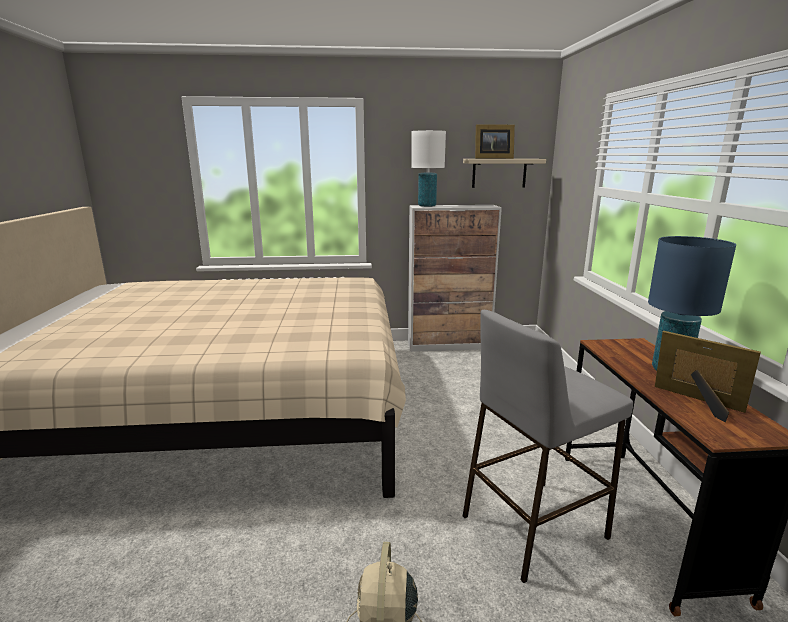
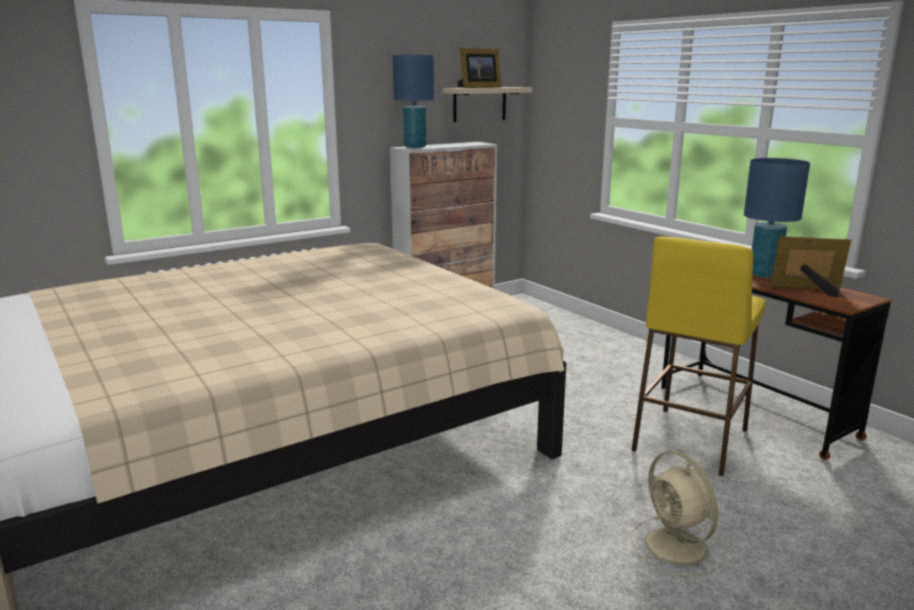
camera: 30 degrees left, 0 degrees up
white table lamp [411,130,446,207] -> blue table lamp [393,55,435,148]
grey stool [463,310,633,583] -> yellow stool [631,237,766,476]

